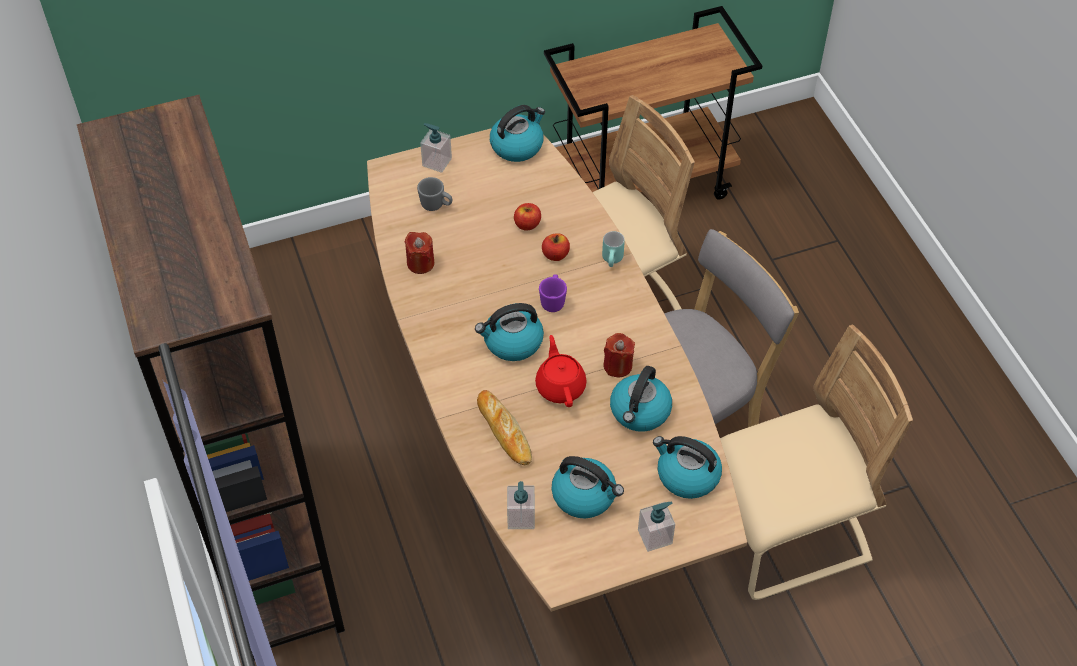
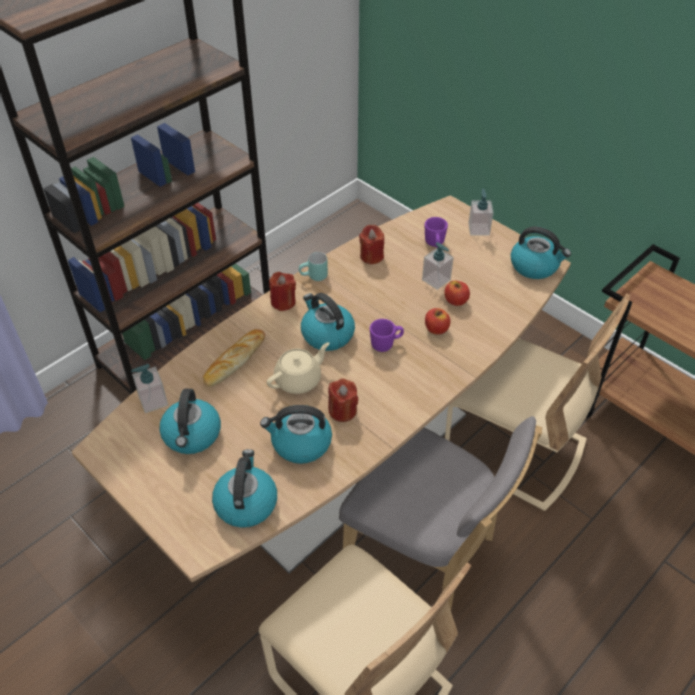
camera: 65 degrees right, 5 degrees down
grey mug [417,177,452,211] -> purple mug [425,217,448,248]
red teapot [535,335,587,407] -> beige teapot [267,342,330,394]
turquoise mug [602,231,625,267] -> turquoise mug moved to [299,252,328,281]
soap dispenser [638,502,675,552] -> soap dispenser moved to [422,242,454,290]
none -> red candle [269,272,296,311]

